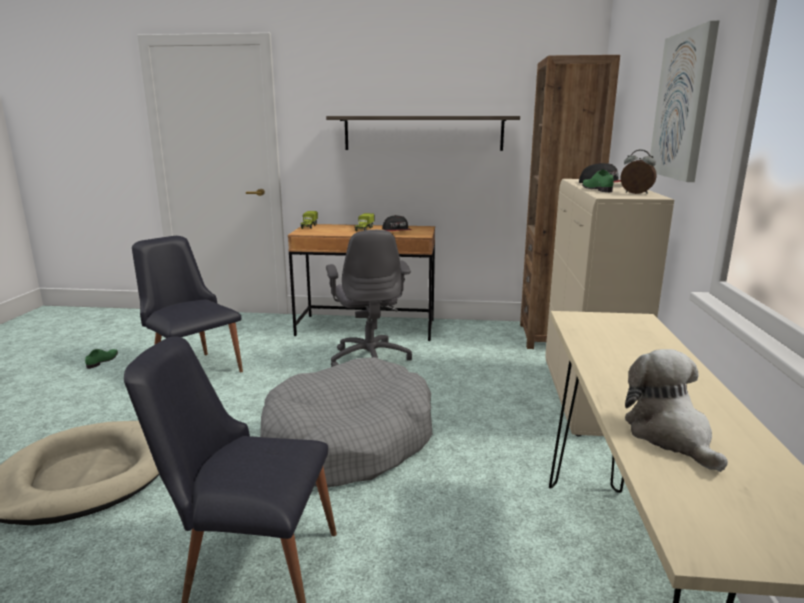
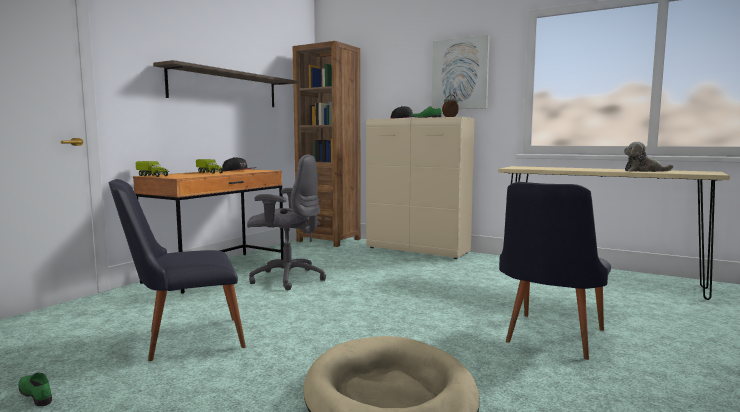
camera: 65 degrees left, 10 degrees down
grey dog bed [260,357,432,487] -> none

